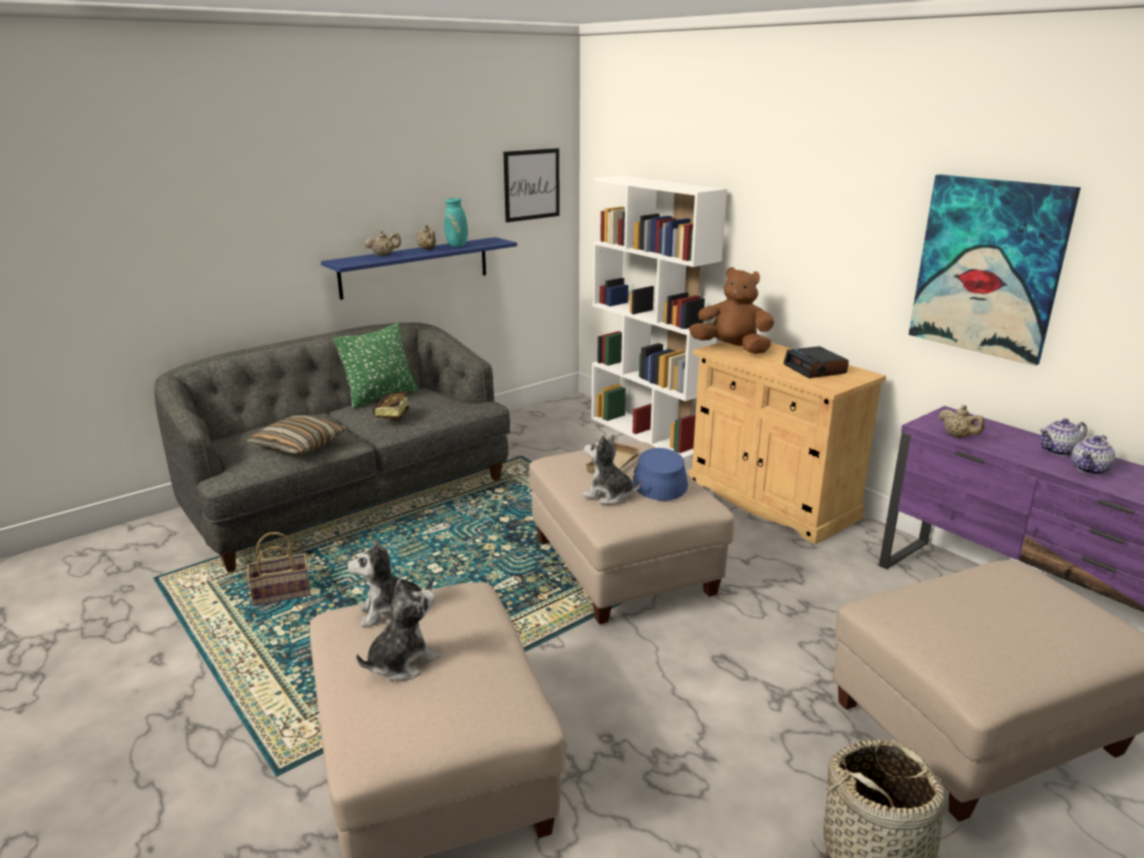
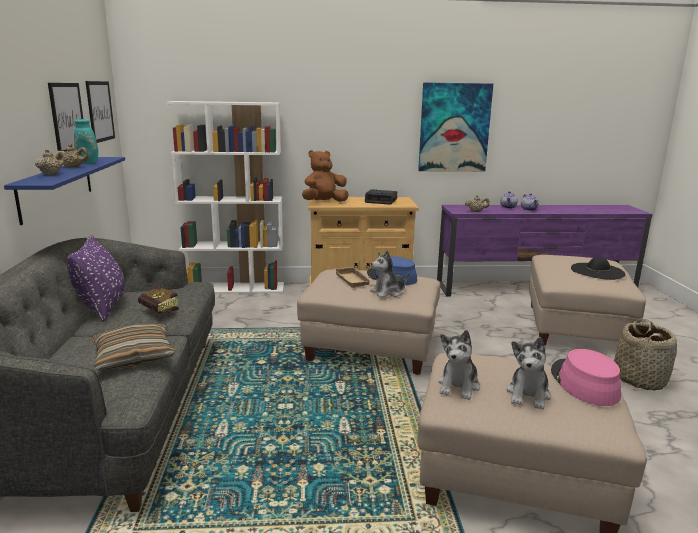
camera: 55 degrees left, 5 degrees down
basket [247,532,311,606] -> none
green pillow [333,323,418,410] -> purple pillow [67,235,125,322]
plush toy [356,579,440,681] -> plush toy turned 150 degrees counterclockwise [507,337,551,410]
none -> picture [48,83,83,152]
none -> pink hat [551,349,621,406]
none -> black hat [571,257,626,280]

